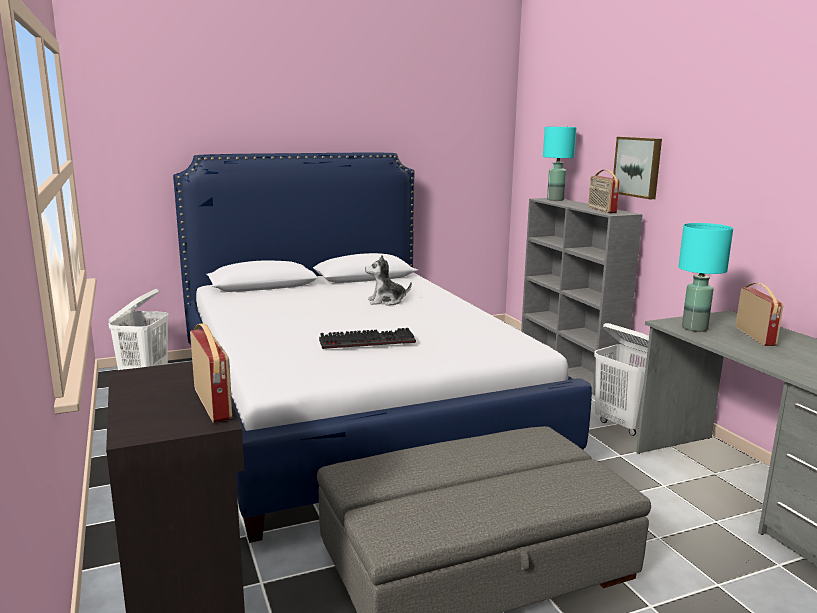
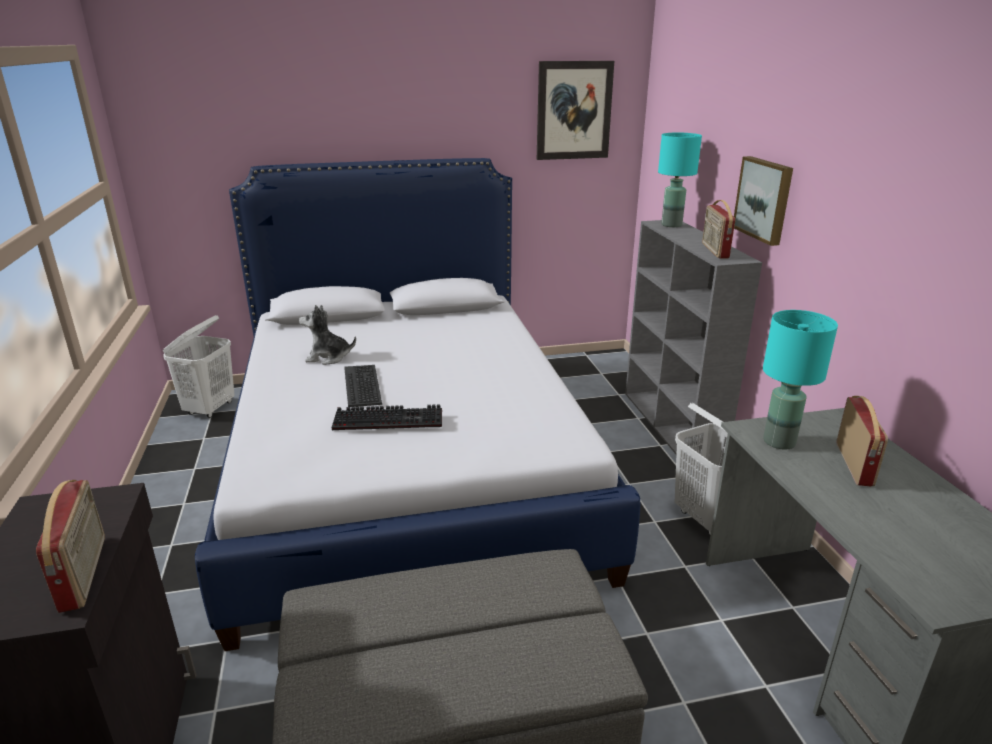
camera: 10 degrees right, 10 degrees up
plush toy [365,255,412,306] -> plush toy moved to [299,305,356,365]
none -> keyboard [344,365,382,407]
none -> picture [537,61,614,160]

